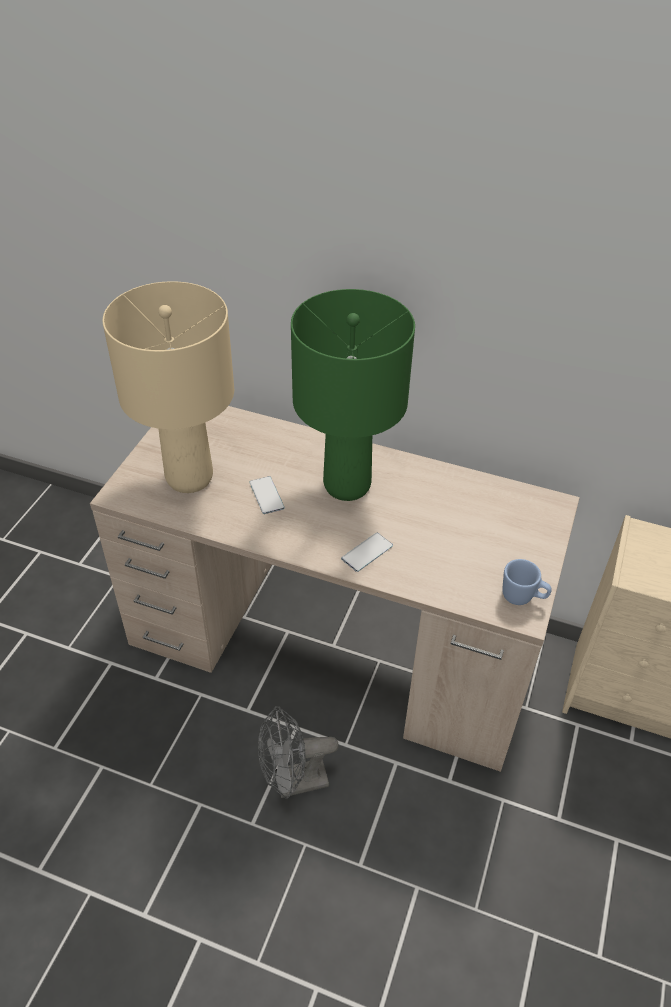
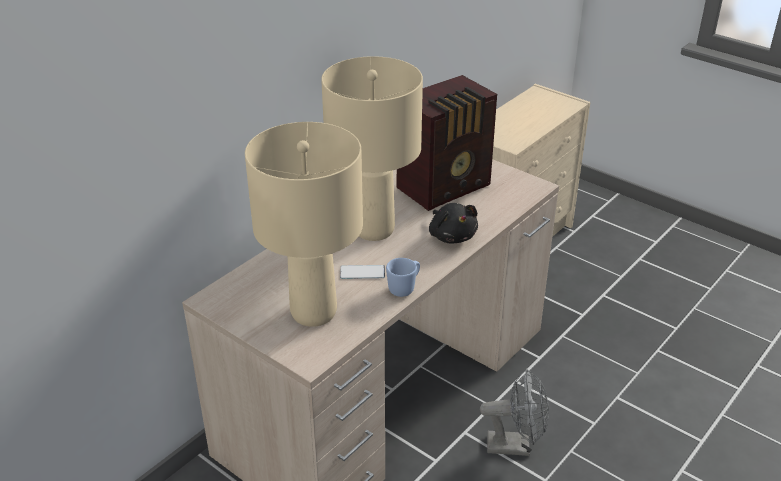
camera: 70 degrees left, 10 degrees down
grey fan [258,706,339,798] -> grey fan turned 90 degrees counterclockwise [480,369,549,456]
green table lamp [291,289,415,501] -> beige table lamp [321,56,423,241]
phone [341,533,393,572] -> black plush toy [429,203,478,243]
blue mug [502,559,552,605] -> blue mug moved to [386,258,420,297]
none -> radio [397,75,497,211]

